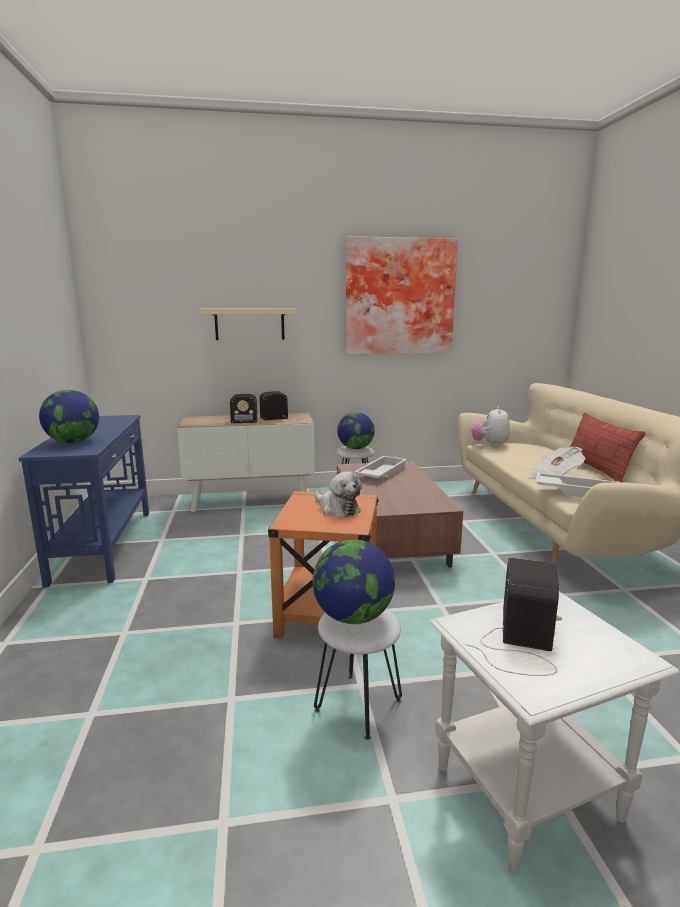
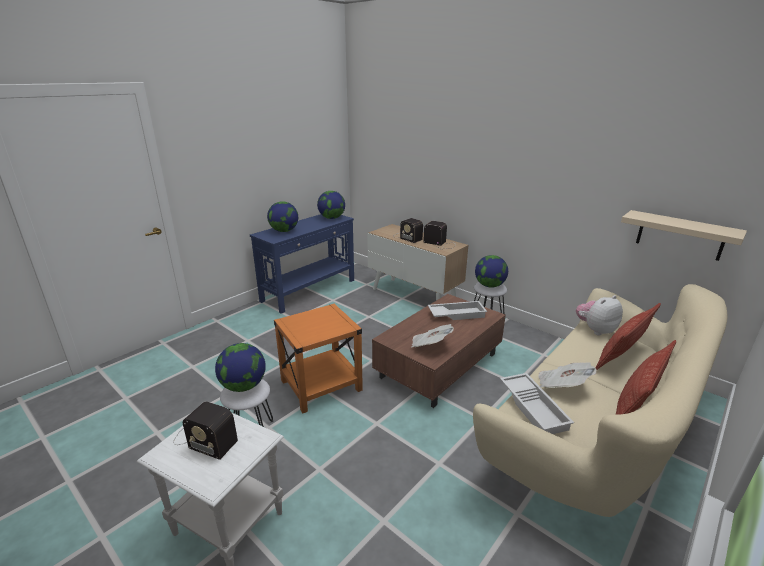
camera: 50 degrees right, 10 degrees up
beige shelf [199,308,297,340] -> beige shelf moved to [621,210,747,261]
plush toy [315,471,362,517] -> none
picture [346,236,458,354] -> none
radio [465,558,562,676] -> radio turned 45 degrees clockwise [173,402,238,460]
none -> globe [317,191,345,219]
none -> newspaper [411,324,454,348]
none -> pillow [596,303,661,371]

